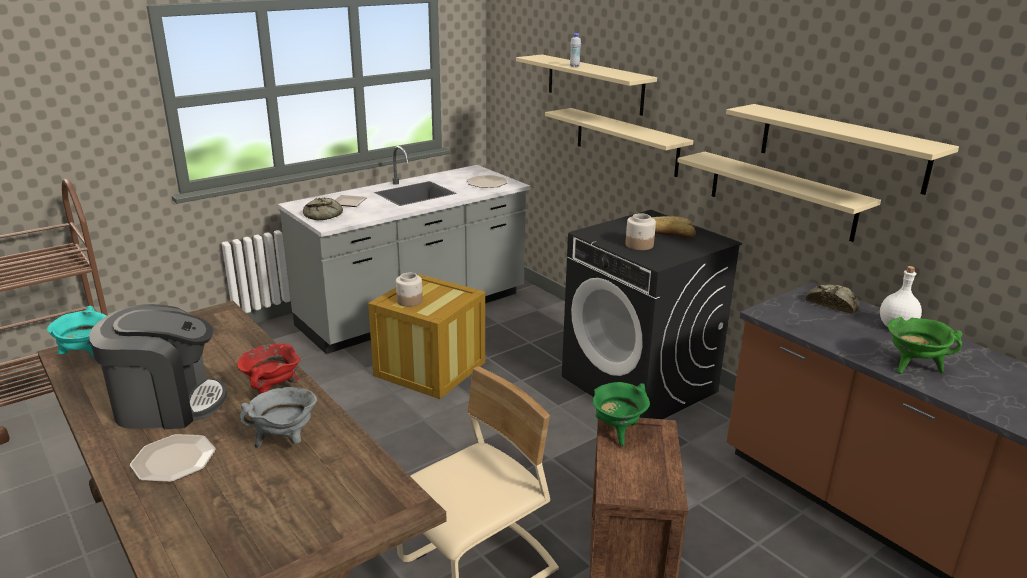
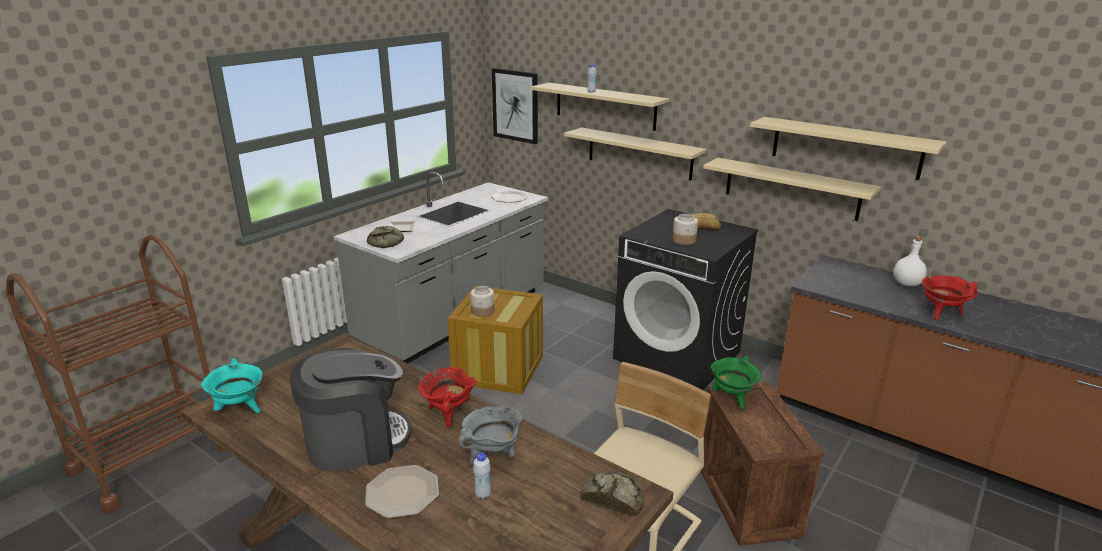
camera: 15 degrees left, 0 degrees up
bread [806,285,859,314] -> bread moved to [580,471,644,517]
green cooking pot [888,317,962,374] -> red cooking pot [922,276,978,320]
none -> white bottle [473,452,491,500]
none -> picture [492,68,538,144]

